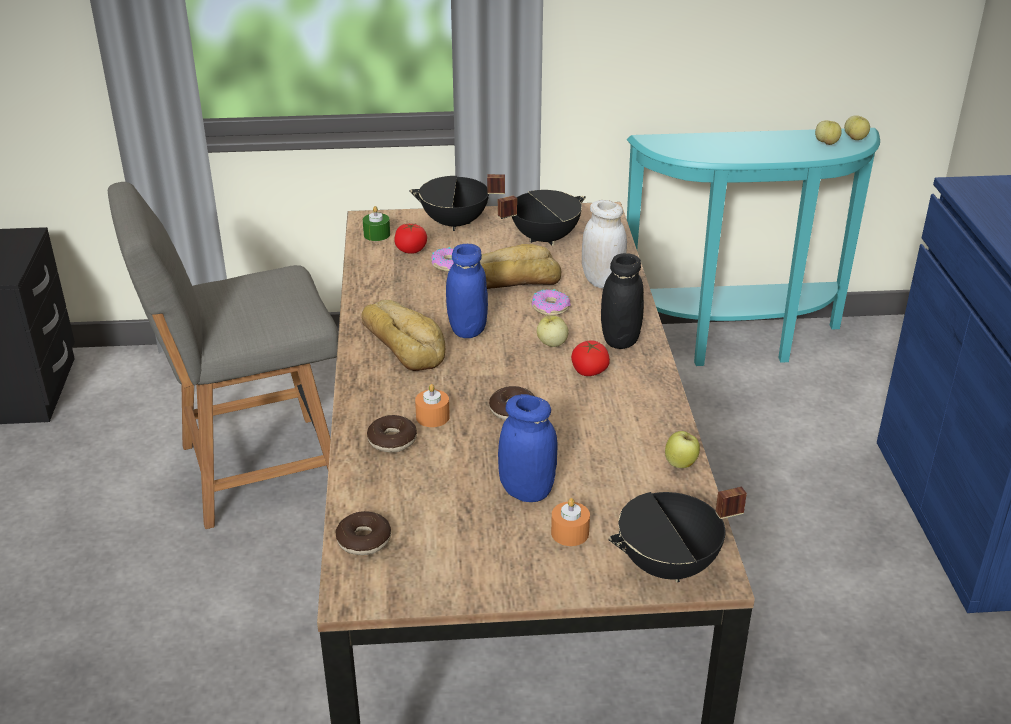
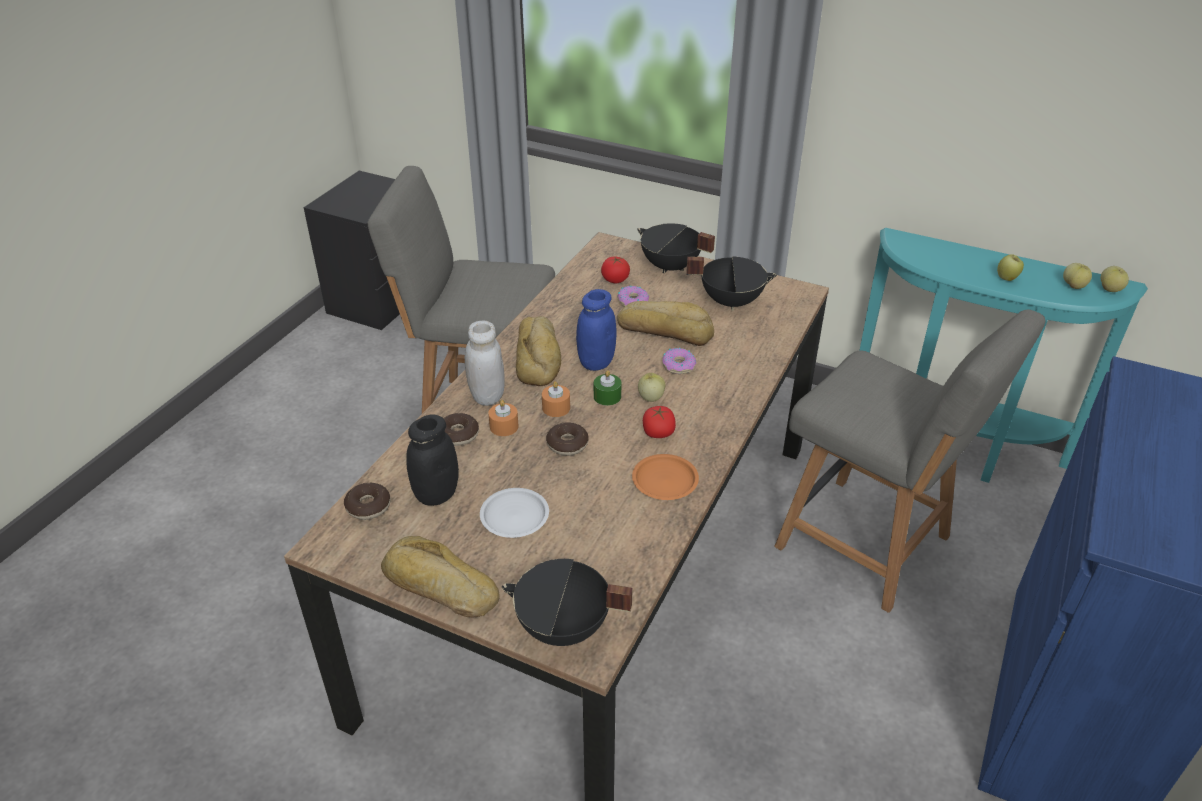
camera: 30 degrees right, 5 degrees up
green candle [363,206,390,241] -> green candle moved to [594,370,621,406]
blue jar [498,394,557,502] -> white plate [480,488,549,538]
orange candle [551,498,590,546] -> orange candle moved to [542,381,570,417]
white jar [582,200,627,288] -> white jar moved to [465,321,505,406]
black jar [601,253,644,349] -> black jar moved to [406,414,459,506]
apple [665,431,700,468] -> apple moved to [997,254,1024,281]
none -> bread [381,536,500,617]
none -> orange plate [632,454,699,500]
none -> grey chair [774,310,1046,613]

